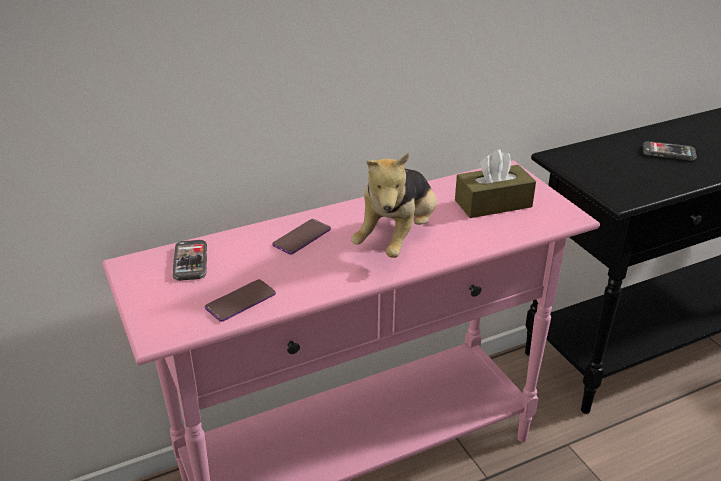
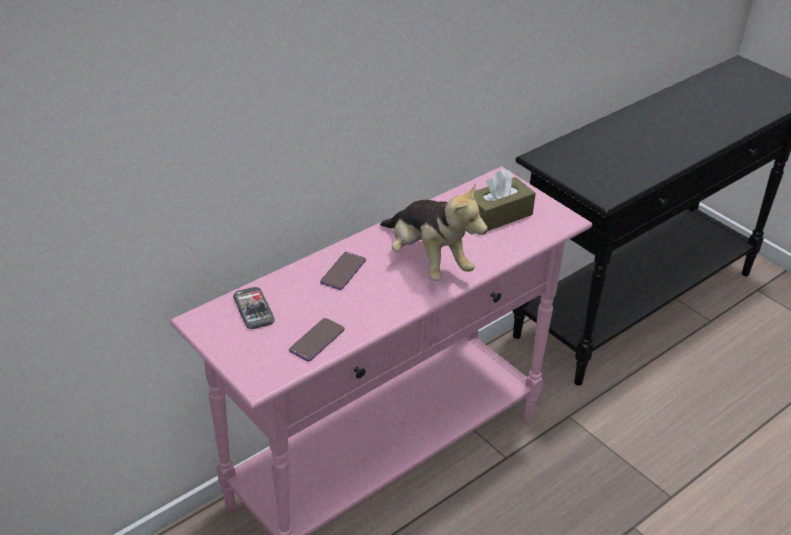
camera: 15 degrees left, 5 degrees up
plush toy [351,153,437,258] -> plush toy turned 45 degrees counterclockwise [380,183,488,281]
phone [643,141,697,161] -> none

